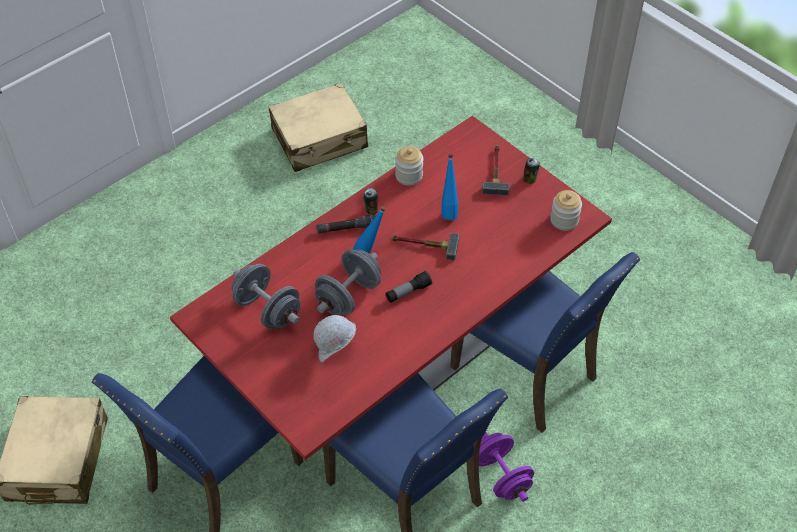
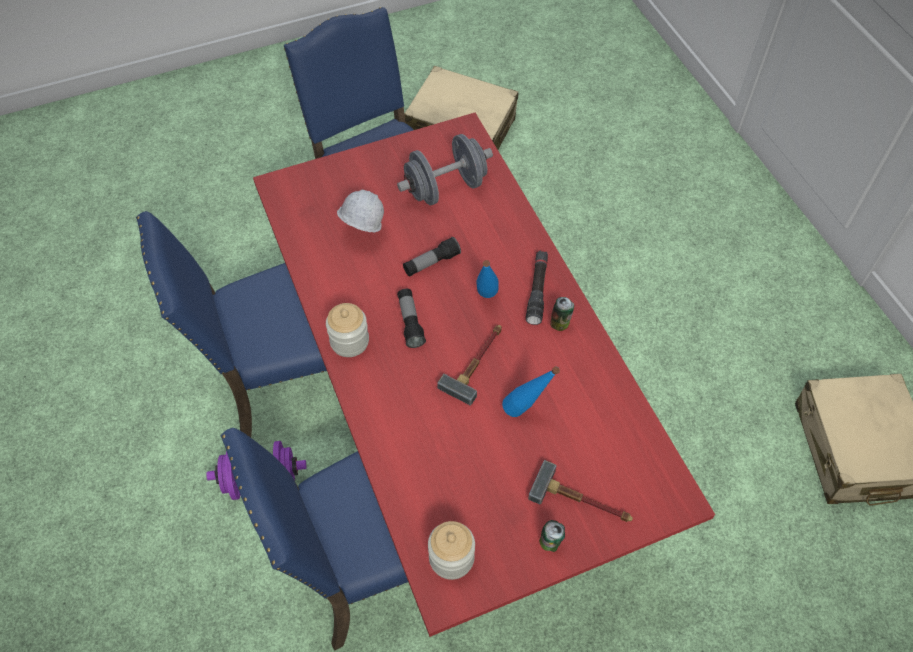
camera: 110 degrees right, 5 degrees up
grey dumbbell [315,249,381,315] -> flashlight [403,237,461,277]
jar [395,146,423,186] -> jar moved to [326,303,369,357]

